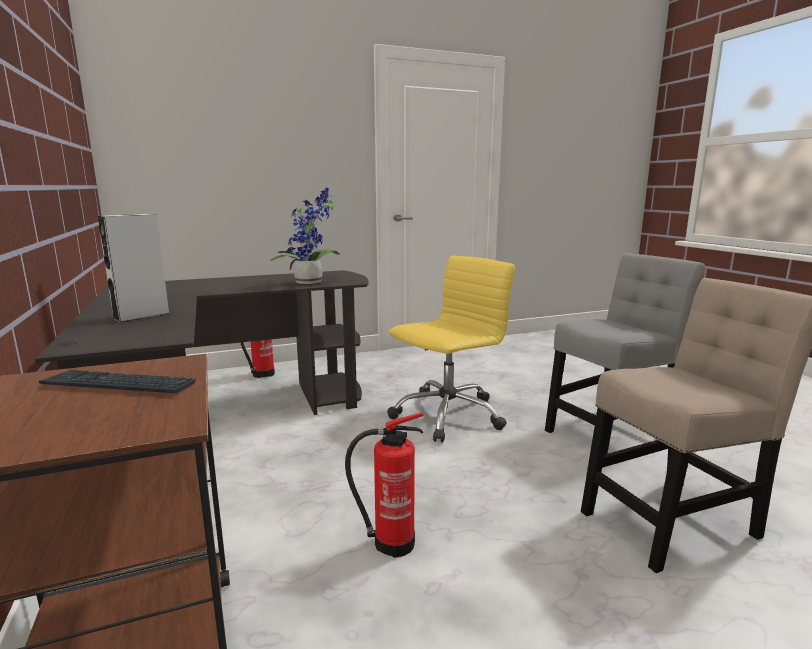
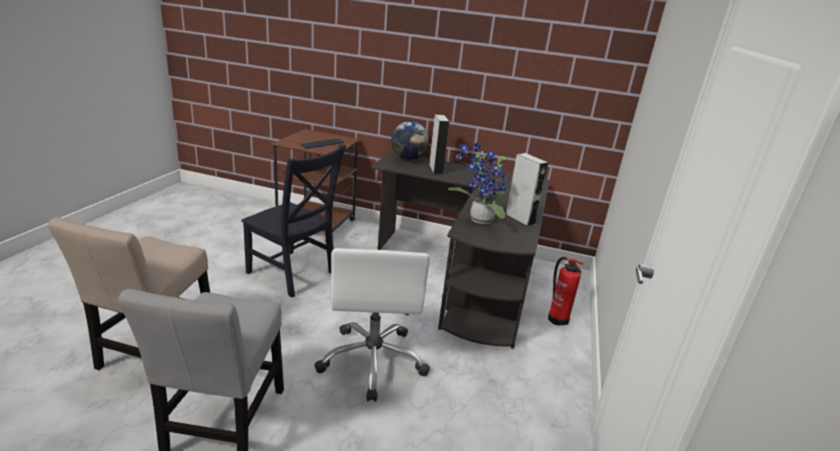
camera: 125 degrees right, 10 degrees up
fire extinguisher [345,413,423,558] -> black chair [241,144,346,298]
yellow office chair [387,256,515,442] -> white office chair [314,248,430,402]
none -> globe [391,121,429,160]
none -> grey speaker [505,153,548,227]

